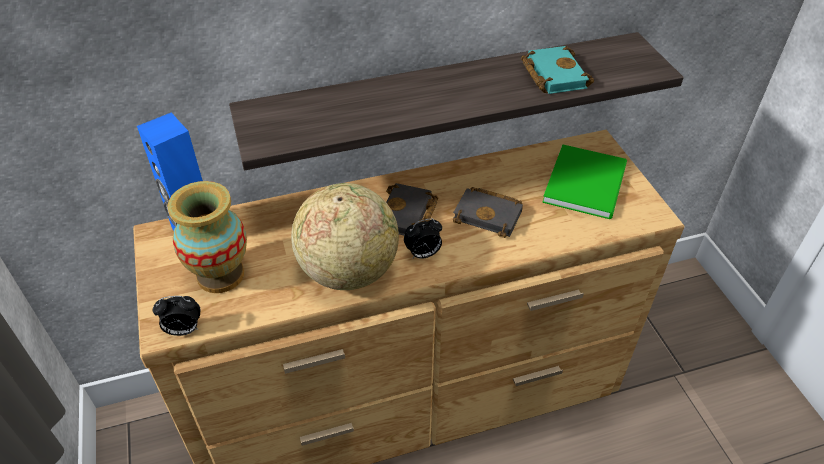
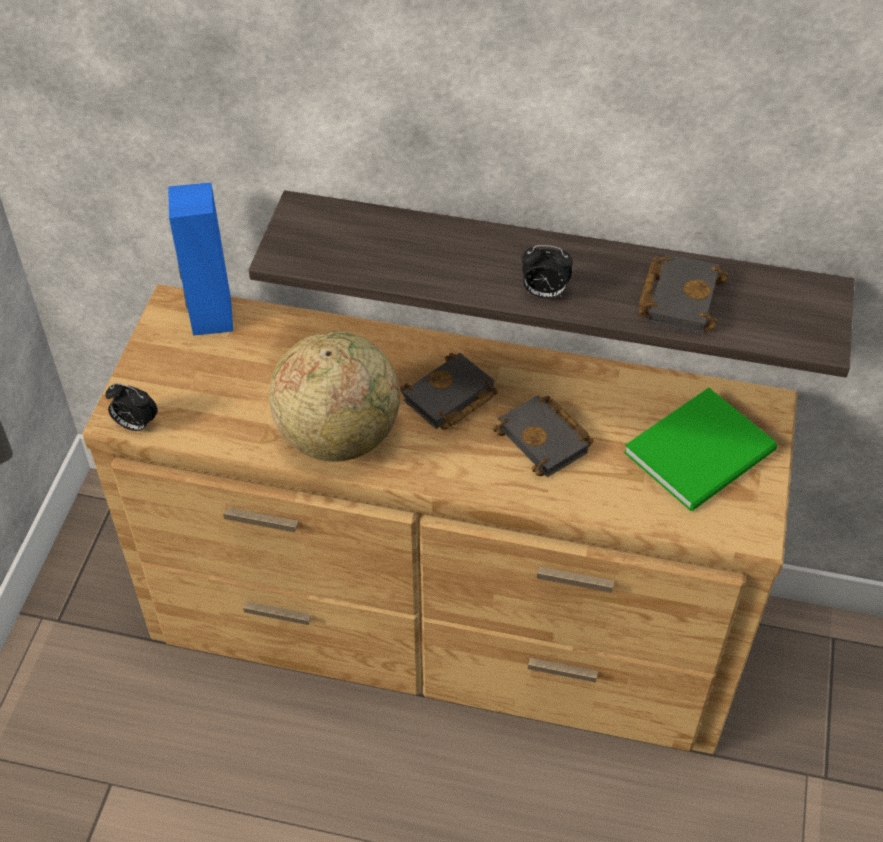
camera: 30 degrees right, 5 degrees up
vase [167,181,247,293] -> none
alarm clock [404,218,442,259] -> alarm clock moved to [521,245,573,299]
turquoise book [521,46,594,94] -> black book [638,254,728,334]

